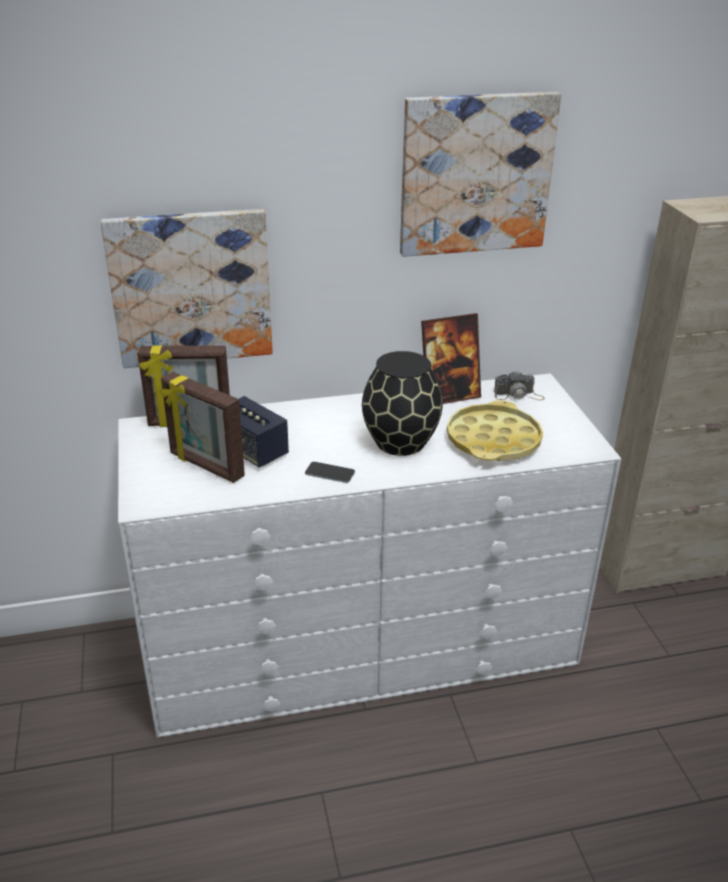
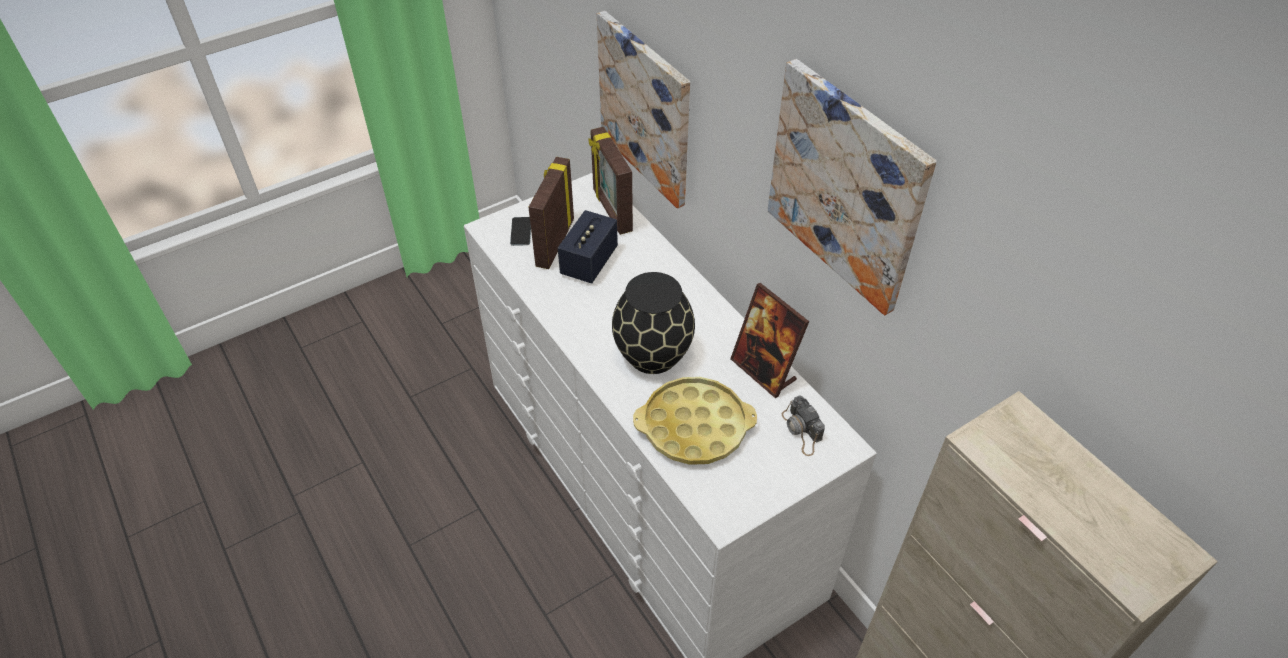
camera: 70 degrees right, 15 degrees up
phone [305,462,355,483] -> phone moved to [510,217,531,246]

